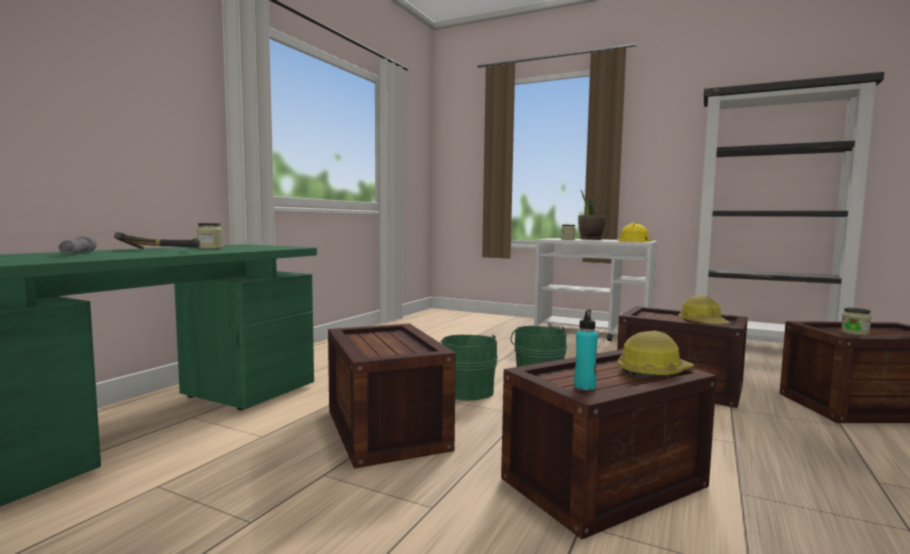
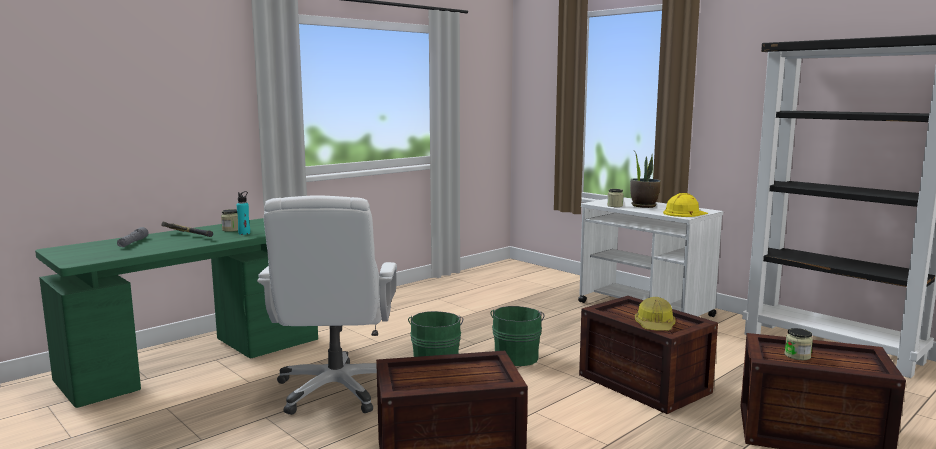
camera: 20 degrees right, 5 degrees up
crate [328,323,456,468] -> white office chair [257,195,397,415]
turquoise bottle [574,309,598,390] -> turquoise bottle moved to [237,191,250,235]
hard hat [617,331,694,379] -> none

